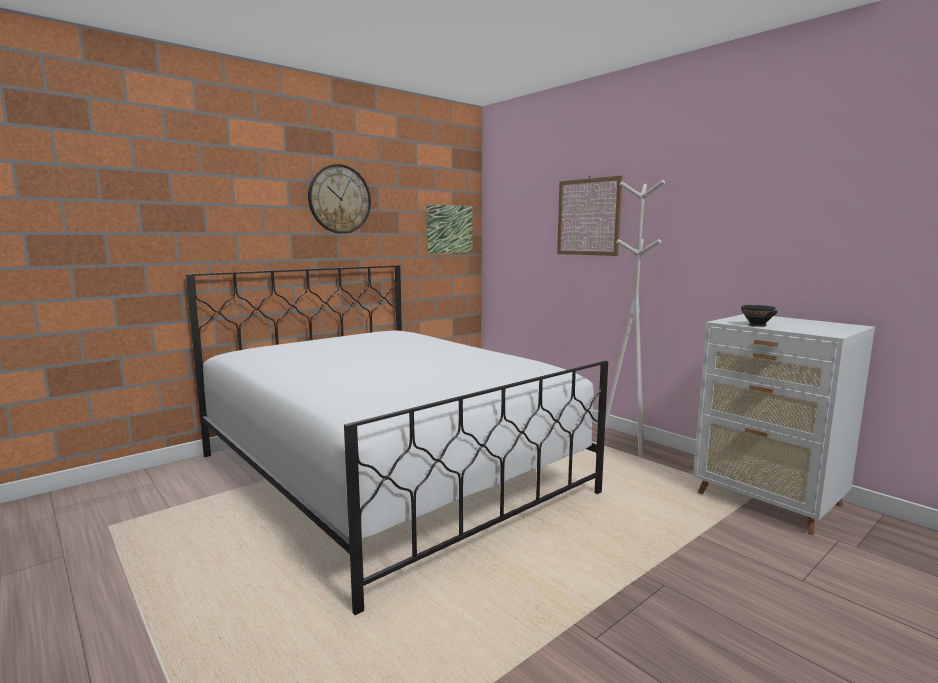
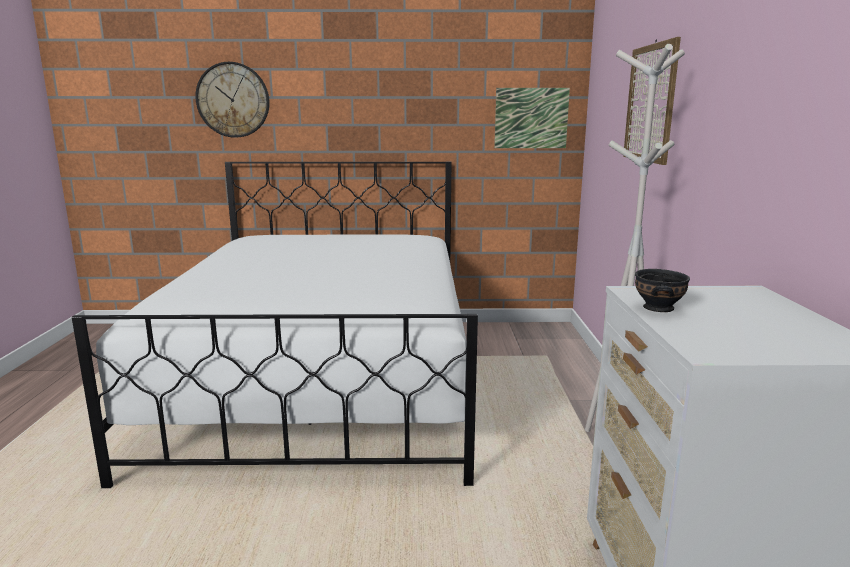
camera: 40 degrees right, 5 degrees up
wall clock [308,164,371,234] -> wall clock moved to [195,62,270,138]

